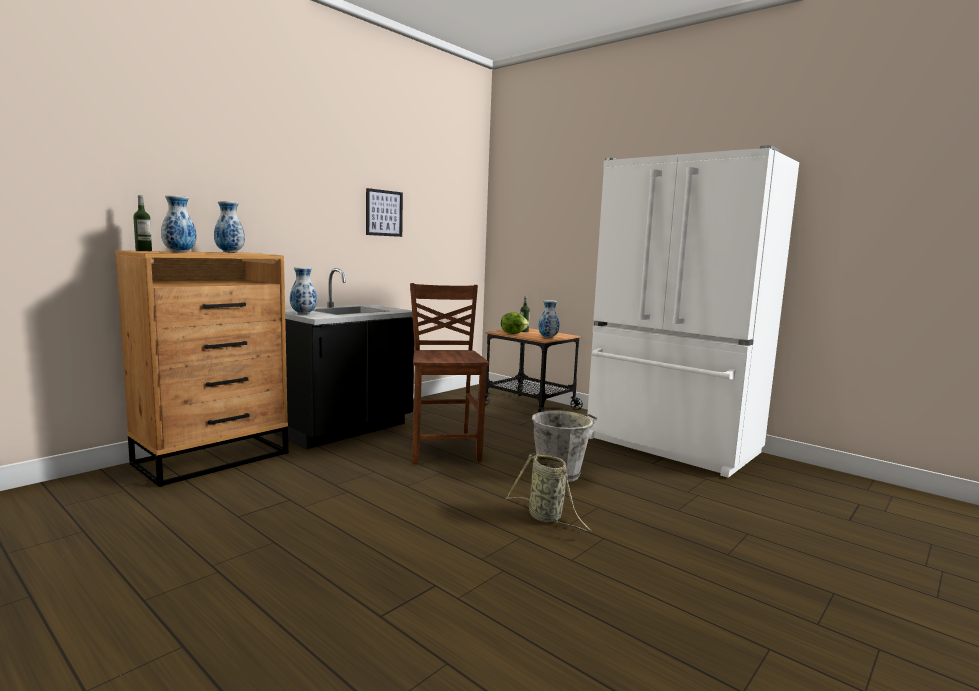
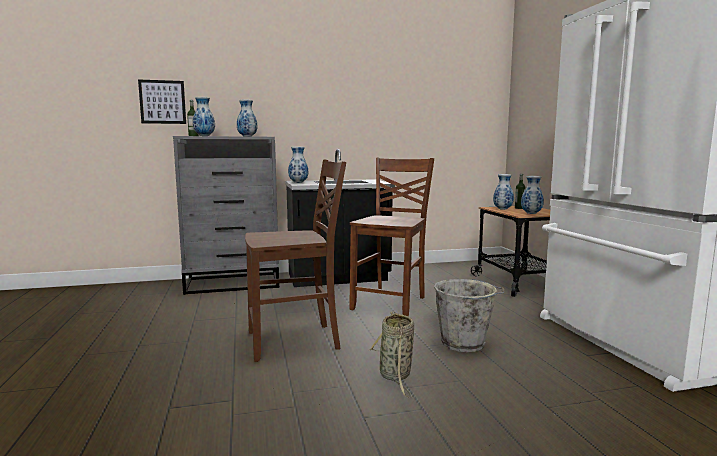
camera: 35 degrees right, 0 degrees up
brown dresser [115,250,288,487] -> grey dresser [173,136,279,295]
picture [366,188,403,237] -> picture moved to [138,79,186,124]
lettuce [501,312,529,334] -> vase [493,174,514,210]
none -> brown chair [245,159,346,362]

